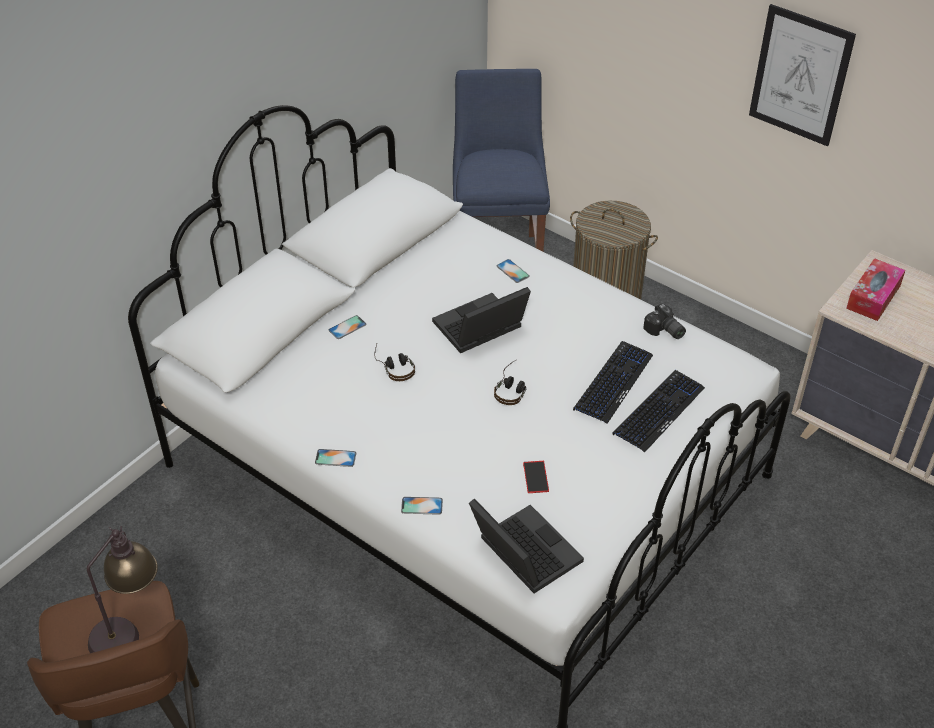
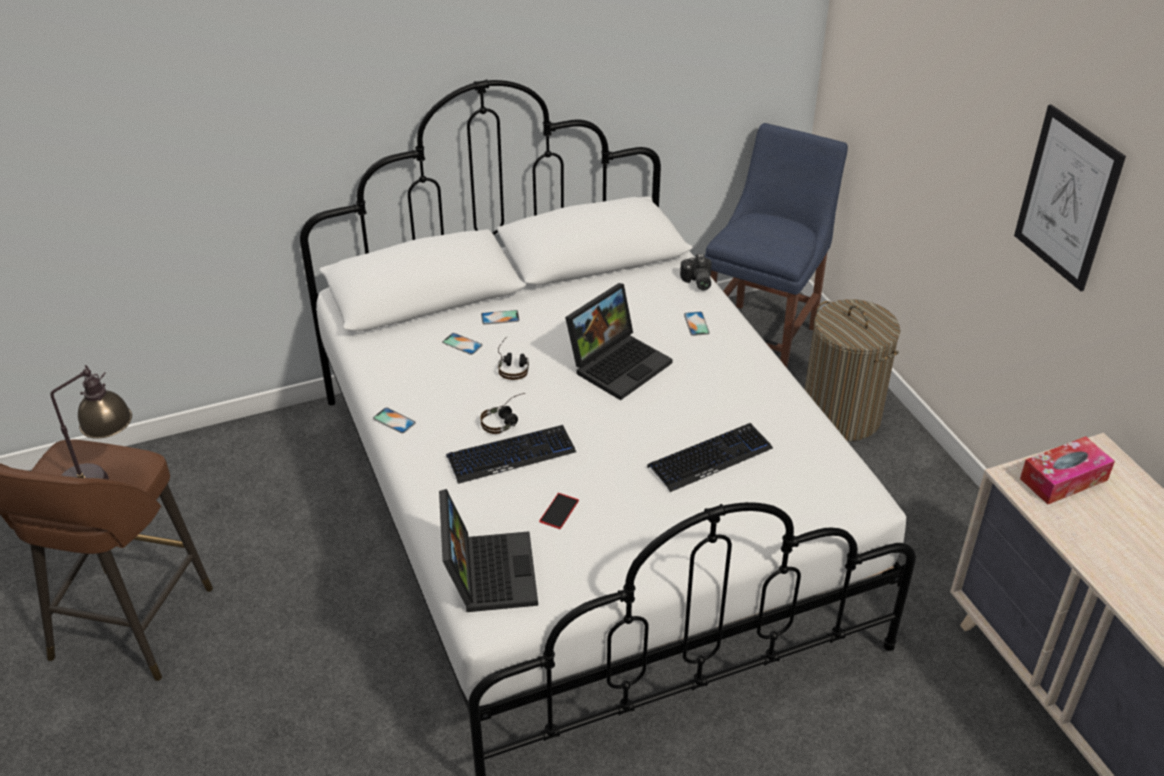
camera: 30 degrees right, 5 degrees down
phone [401,497,443,515] -> phone moved to [442,333,483,355]
laptop [432,287,531,353] -> laptop turned 135 degrees clockwise [565,283,673,400]
headphones [494,360,526,405] -> headphones moved to [480,393,525,434]
keyboard [612,370,705,453] -> keyboard moved to [446,425,576,484]
camera [643,303,686,339] -> camera moved to [680,254,712,290]

